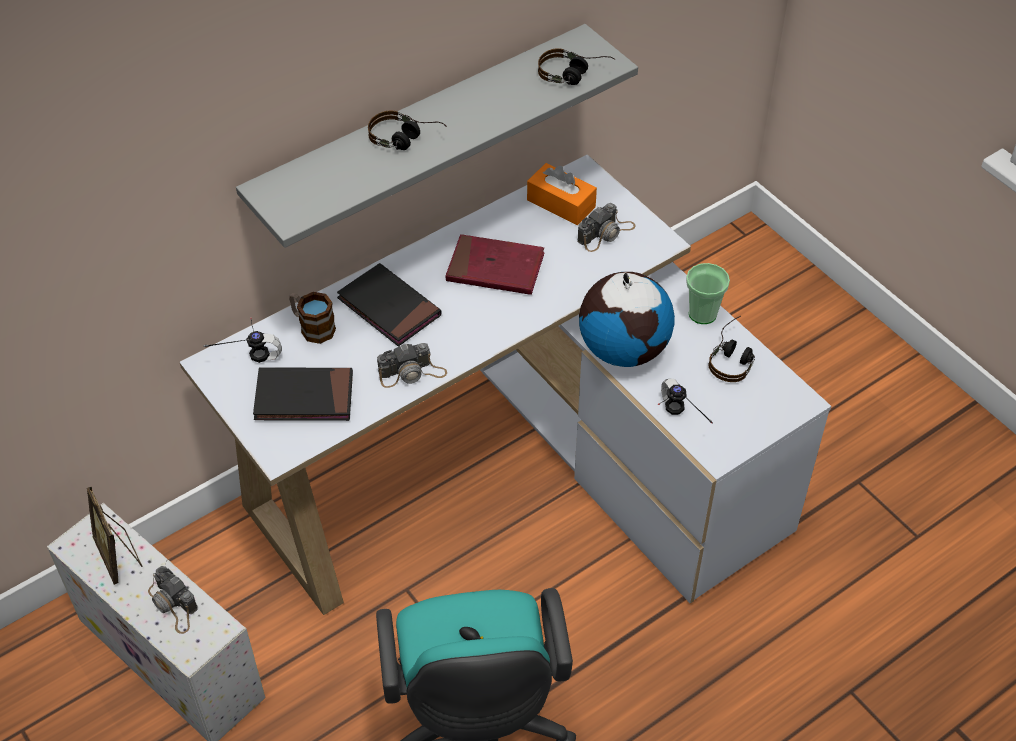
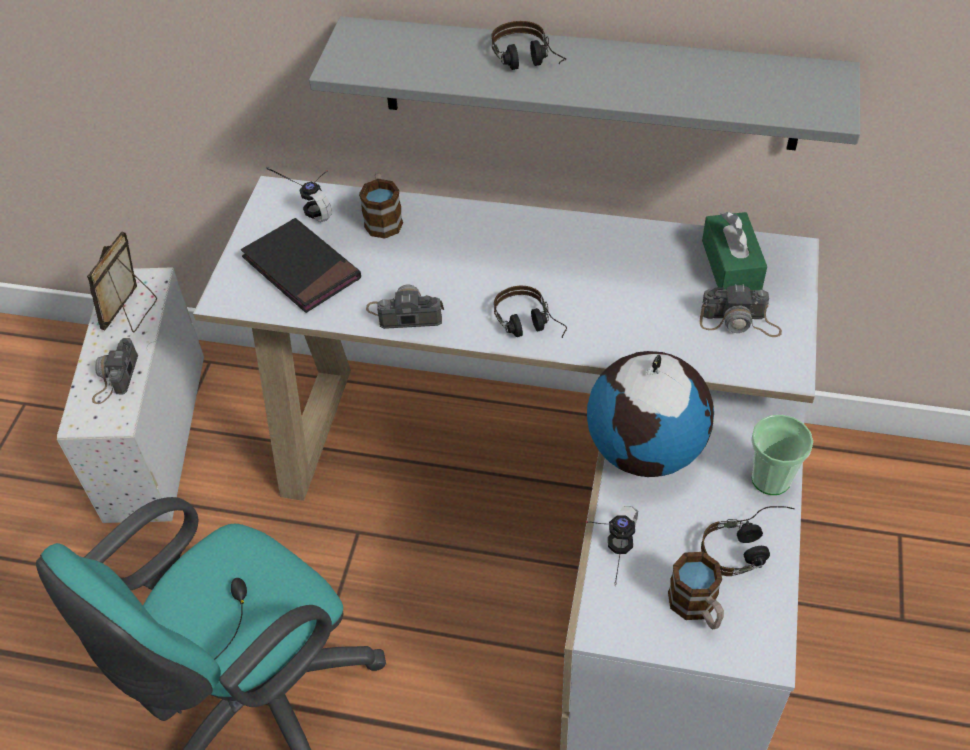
camera: 50 degrees right, 0 degrees up
black book [337,263,441,346] -> none
camera [377,343,447,388] -> camera turned 150 degrees clockwise [366,285,444,329]
red book [445,234,544,295] -> none
orange tissue box [527,163,597,225] -> green tissue box [702,212,767,290]
headphones [538,48,616,85] -> headphones moved to [494,286,567,338]
none -> mug [668,552,724,630]

